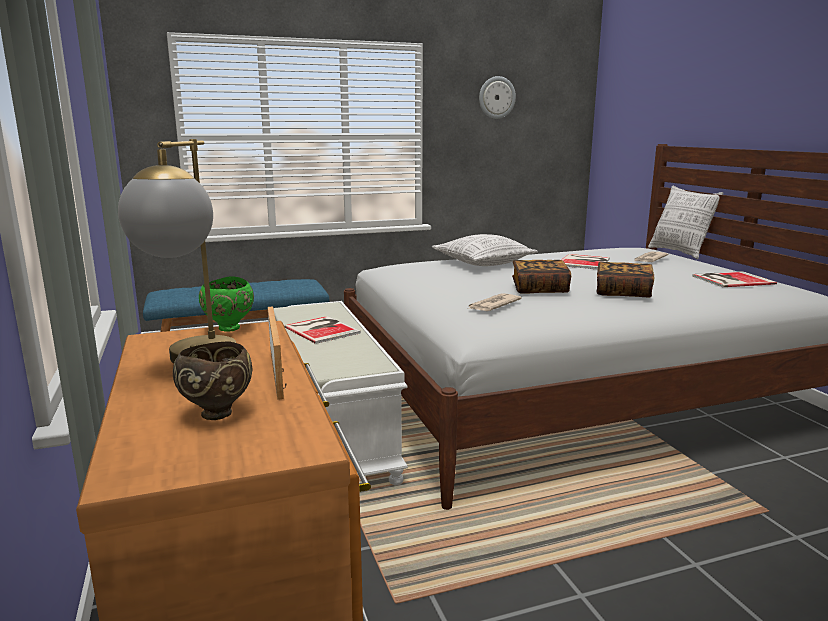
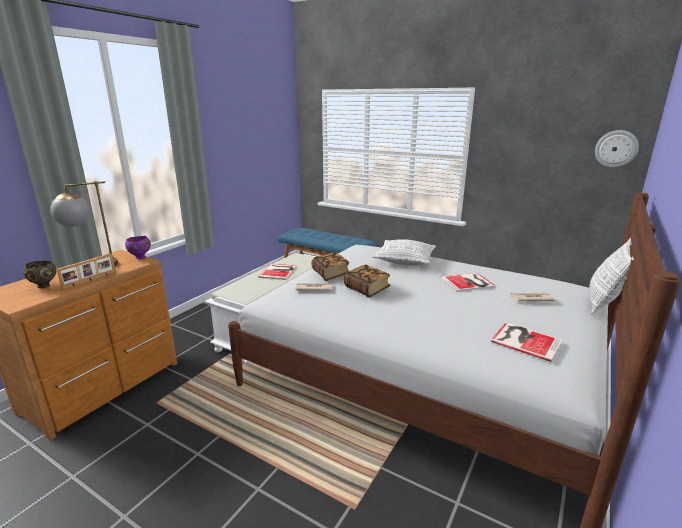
camera: 50 degrees right, 5 degrees up
green bowl [199,276,254,332] -> purple bowl [125,236,151,259]
wall clock [479,76,516,119] -> wall clock moved to [595,130,639,168]
book [597,261,654,297] -> book moved to [311,252,349,281]

